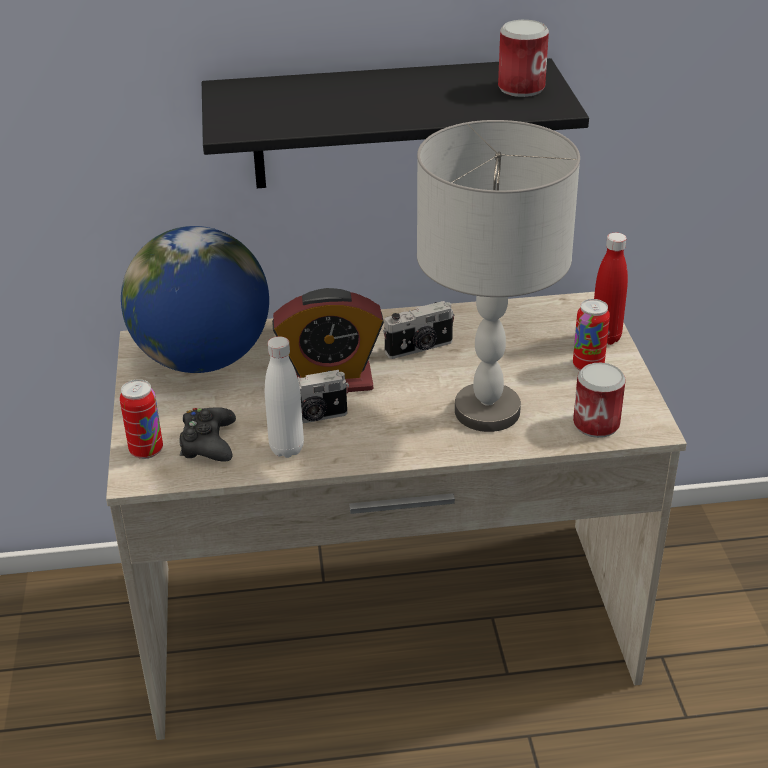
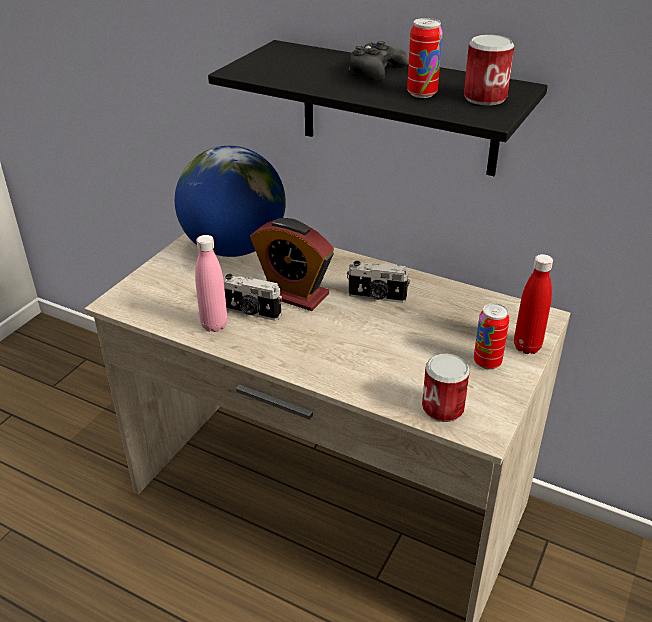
camera: 35 degrees right, 0 degrees up
can [120,379,163,459] -> can moved to [407,18,443,98]
black game controller [179,407,236,461] -> black game controller moved to [349,41,409,81]
white bottle [265,336,304,458] -> pink bottle [195,235,228,332]
grey table lamp [417,120,580,432] -> none

